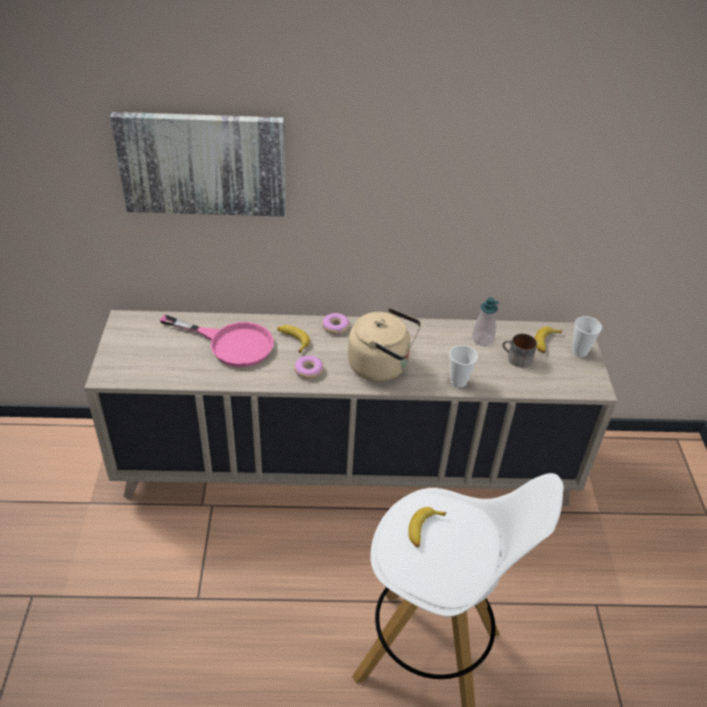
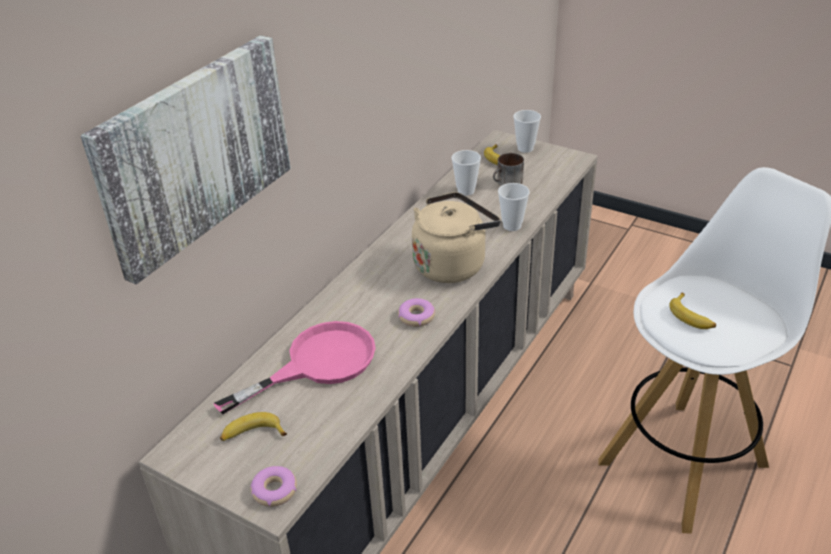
camera: 55 degrees left, 5 degrees down
banana [277,325,310,353] -> banana moved to [220,412,287,441]
donut [322,313,350,334] -> donut moved to [250,466,297,507]
soap dispenser [472,297,500,346] -> cup [451,150,481,196]

